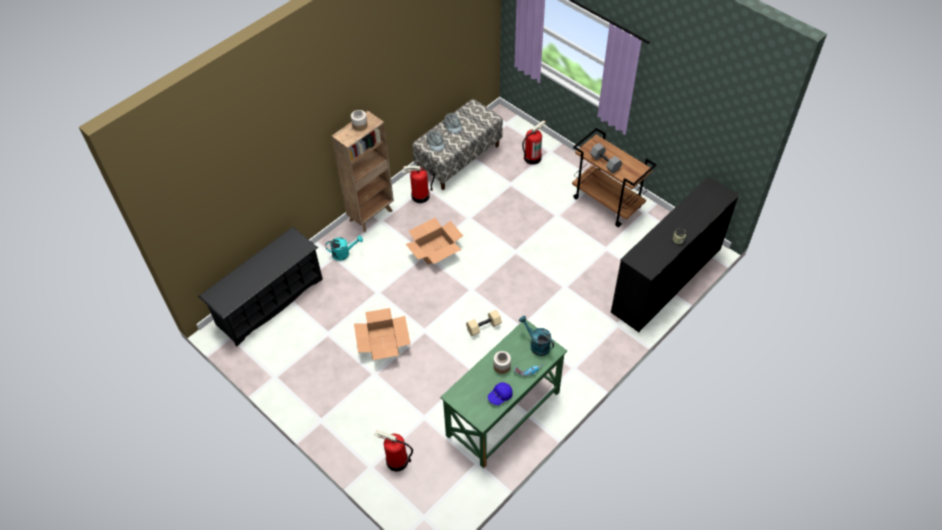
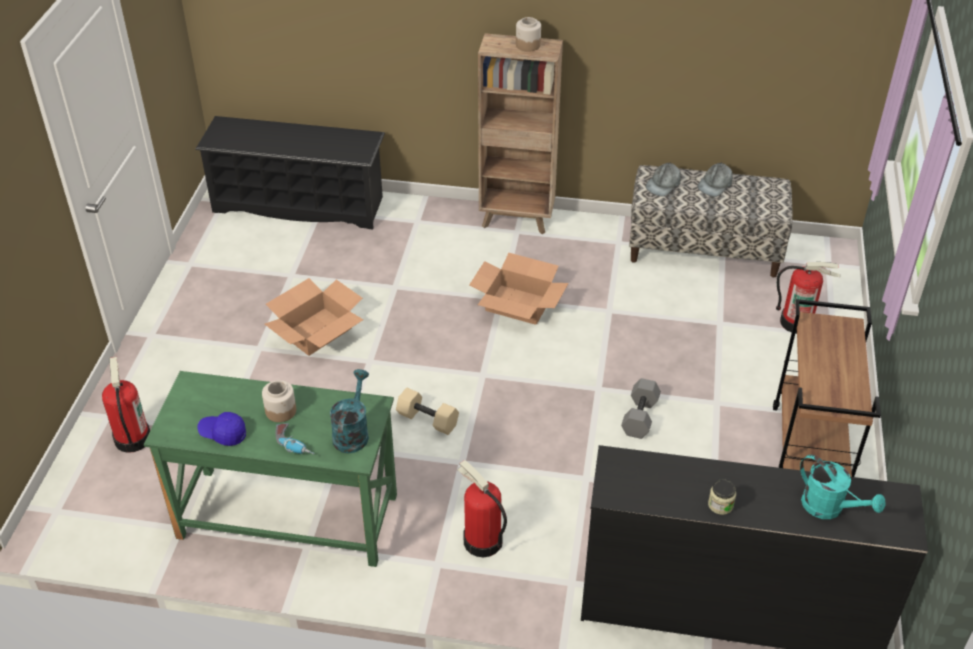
camera: 55 degrees right, 10 degrees down
turquoise watering can [326,236,363,261] -> turquoise watering can moved to [800,454,885,519]
fire extinguisher [402,166,435,203] -> fire extinguisher moved to [457,460,507,557]
grey dumbbell [590,143,622,173] -> grey dumbbell moved to [621,378,661,439]

